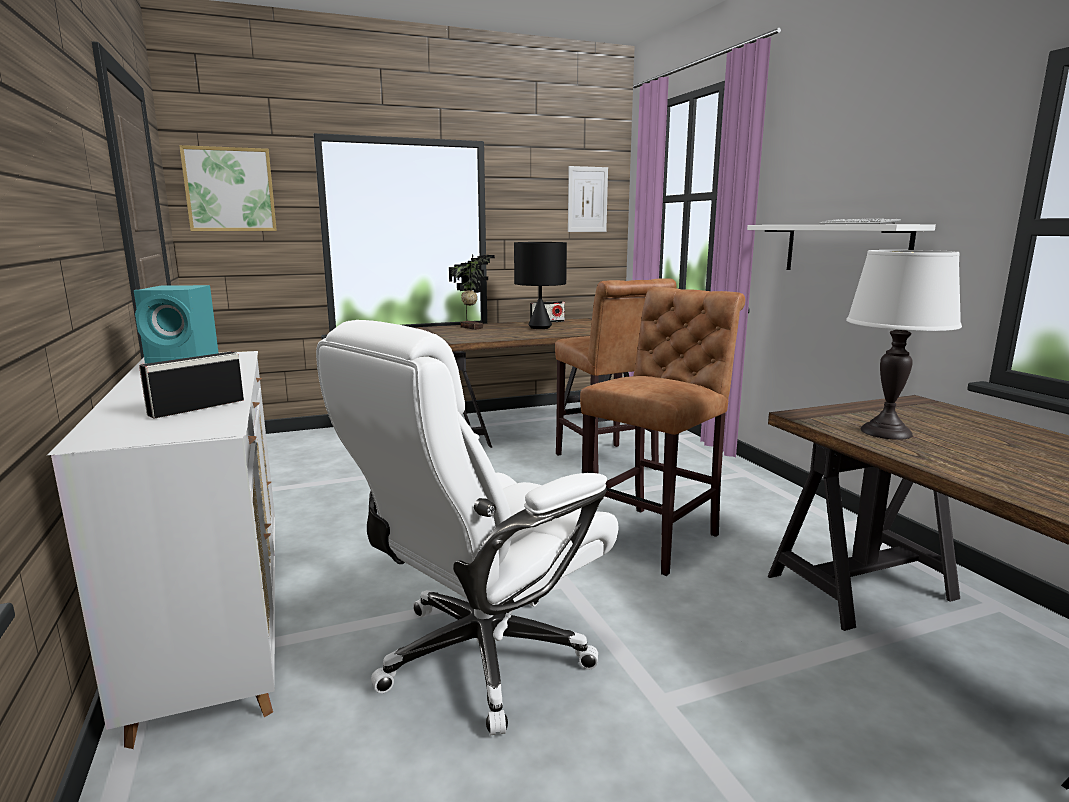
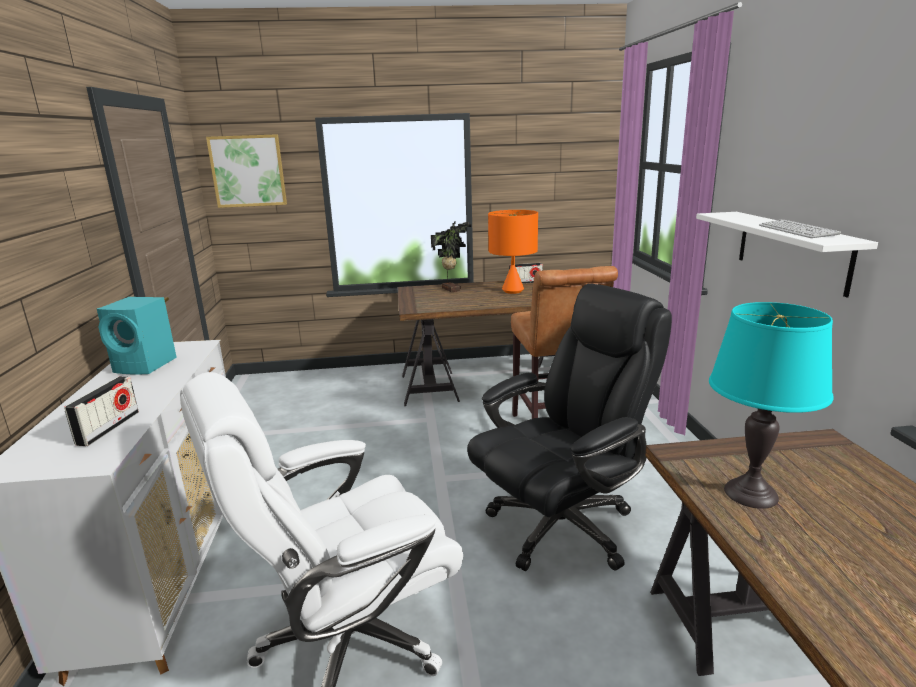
camera: 15 degrees right, 5 degrees up
radio [139,351,244,418] -> radio turned 135 degrees clockwise [64,376,139,446]
black table lamp [514,242,567,329] -> orange table lamp [488,210,538,294]
picture [568,166,608,232] -> none
brown stool [580,287,745,576] -> black office chair [467,283,672,571]
white table lamp [846,250,962,440] -> turquoise table lamp [709,302,834,509]

